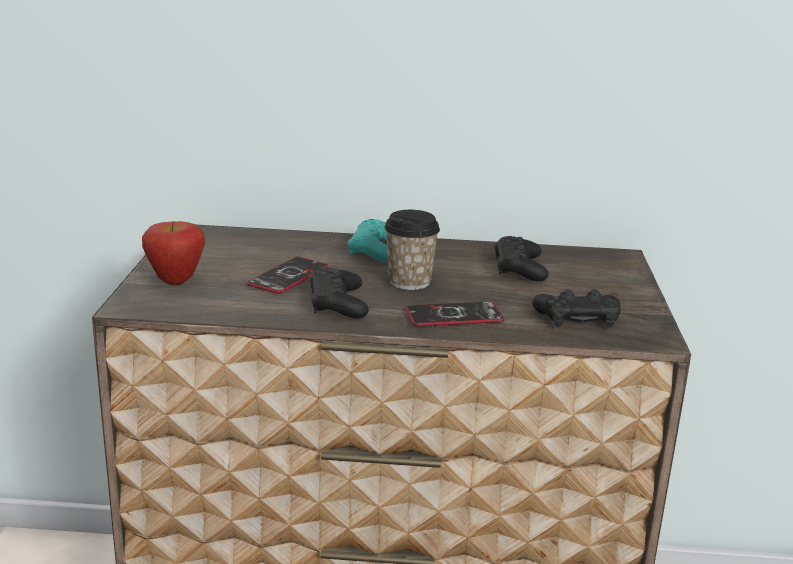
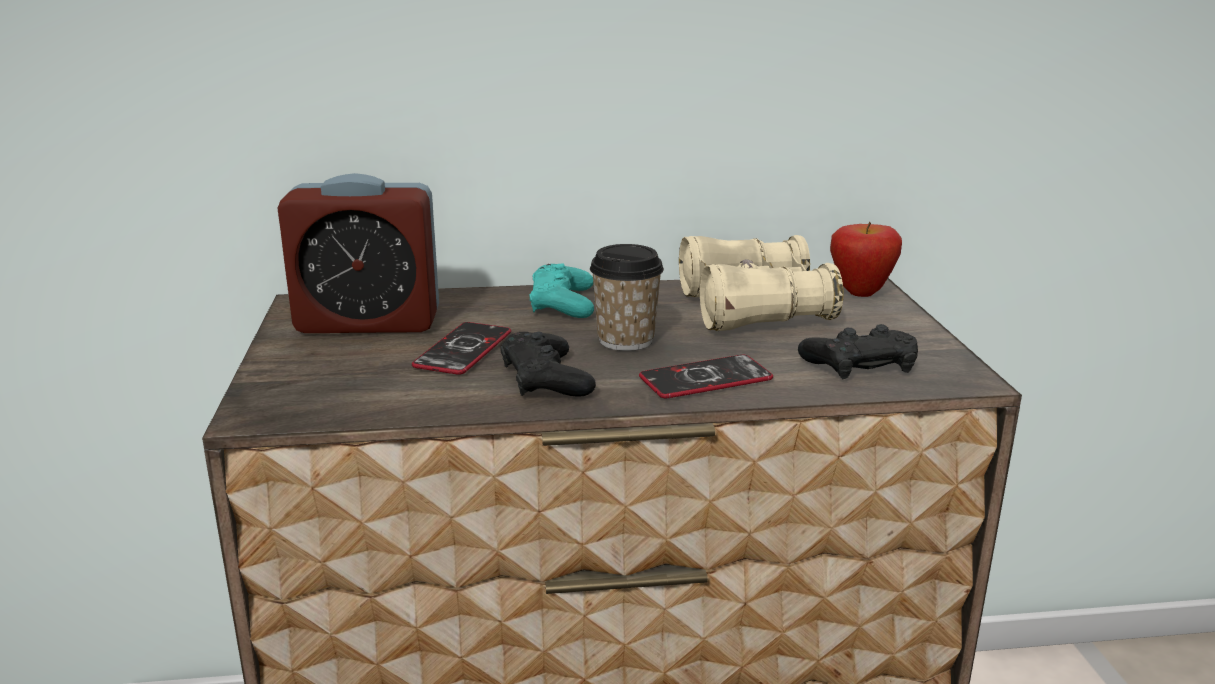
camera: 10 degrees left, 0 degrees up
apple [142,221,205,285] -> apple moved to [830,222,902,297]
black game controller [494,236,548,281] -> beige binoculars [679,235,843,331]
none -> alarm clock [277,173,439,333]

